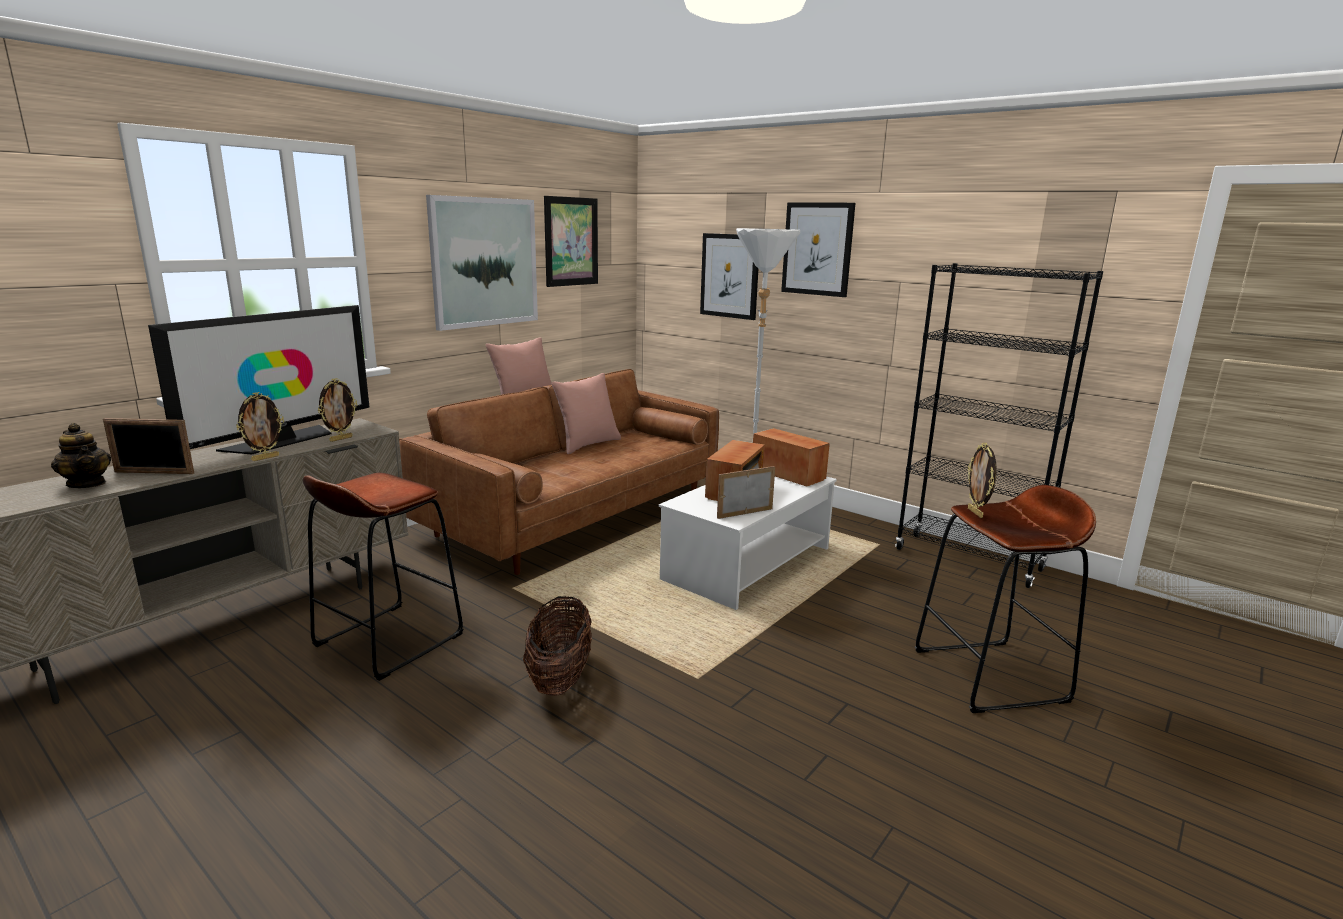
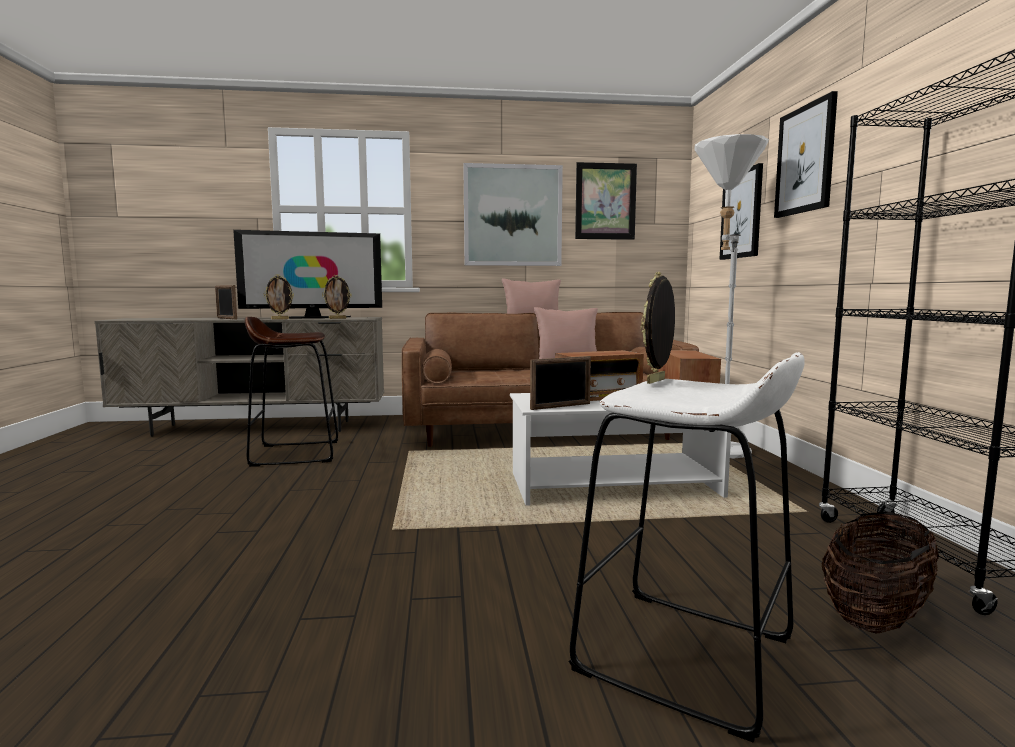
camera: 45 degrees right, 10 degrees down
teapot [51,423,111,488] -> none
basket [523,595,592,696] -> basket moved to [821,512,939,633]
picture frame [717,466,775,519] -> picture frame turned 135 degrees clockwise [530,356,591,410]
brown stool [915,485,1096,713] -> white stool [569,352,805,743]

